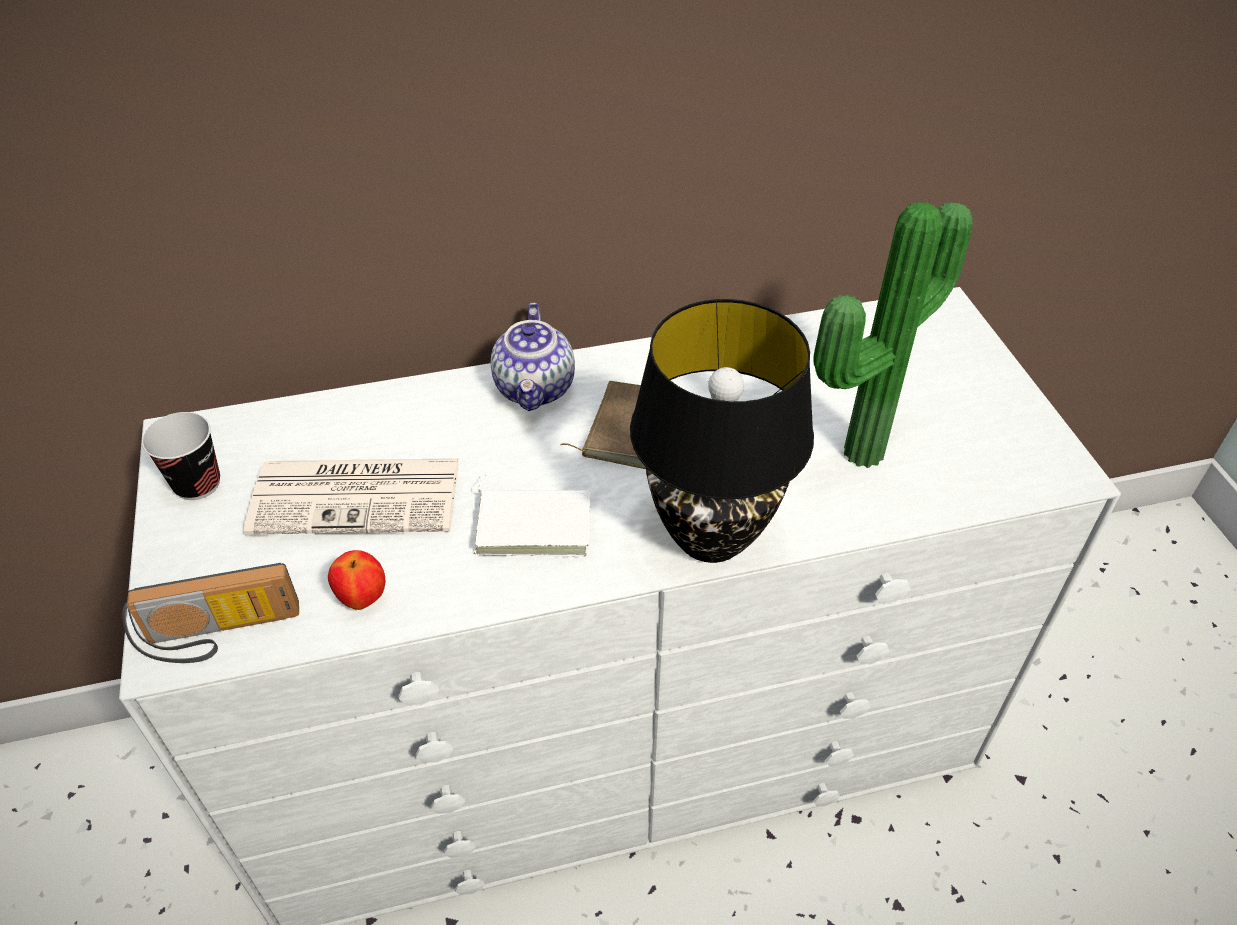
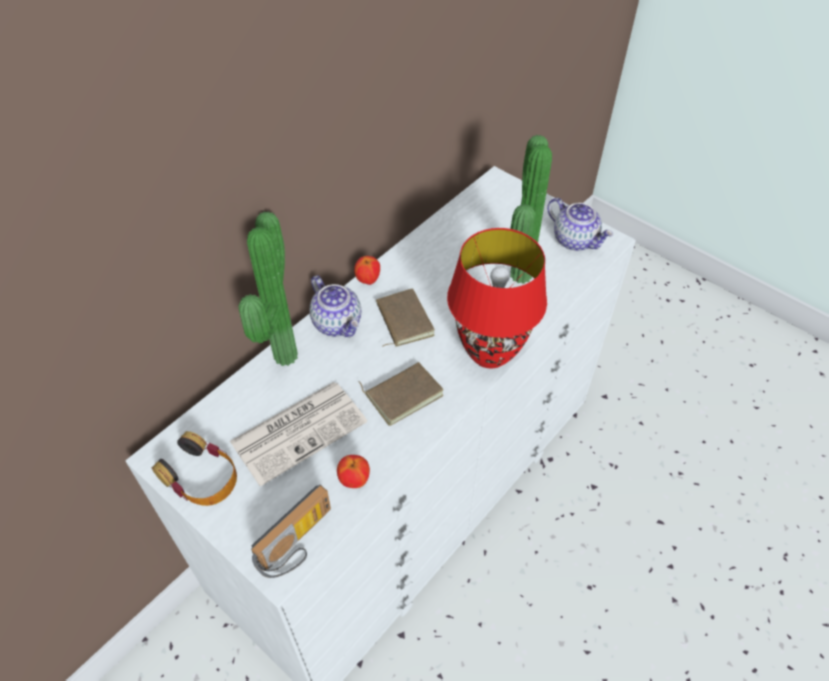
camera: 35 degrees left, 5 degrees up
cup [142,412,220,500] -> headphones [152,431,237,506]
white book [474,472,590,557] -> brown book [359,362,444,426]
black table lamp [630,299,814,563] -> red table lamp [447,228,547,368]
none -> potted plant [239,211,298,366]
none -> apple [354,256,380,285]
none -> teapot [547,198,613,251]

